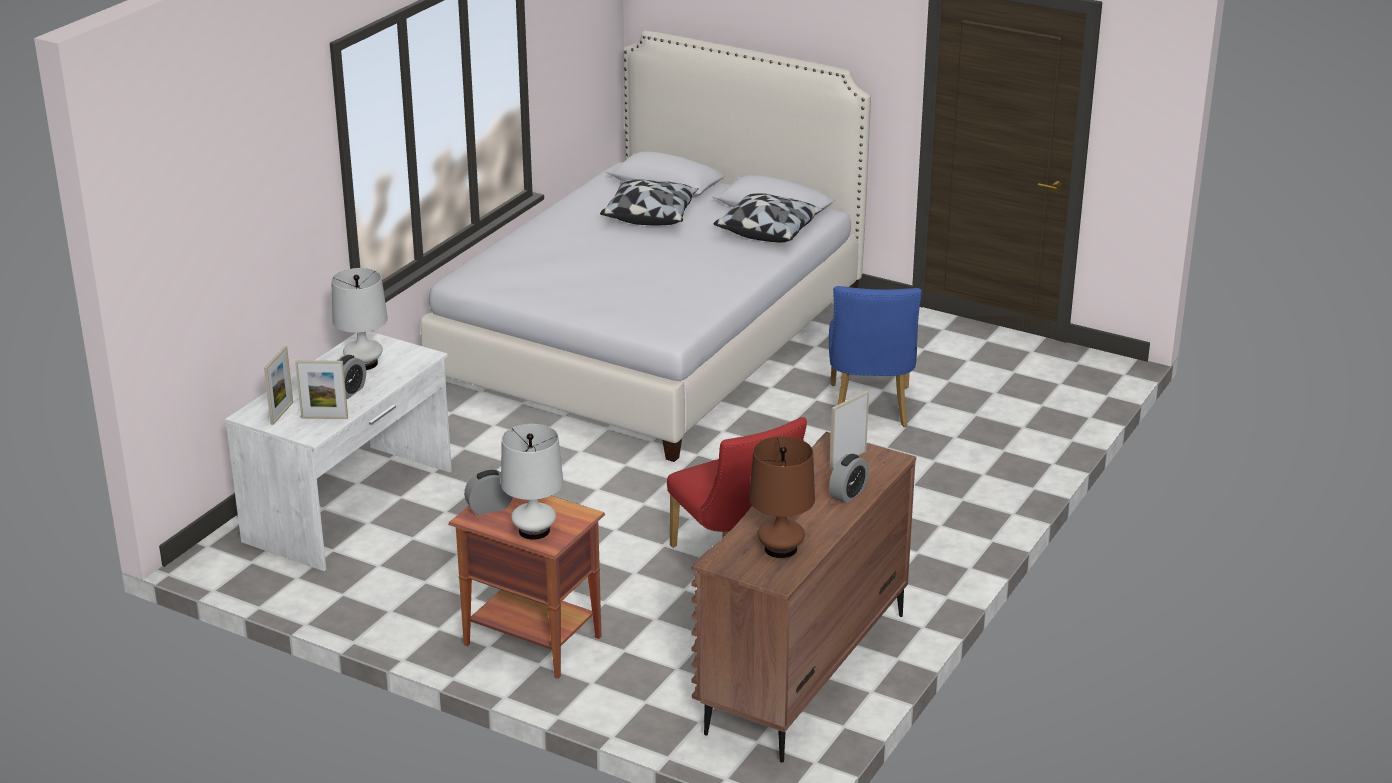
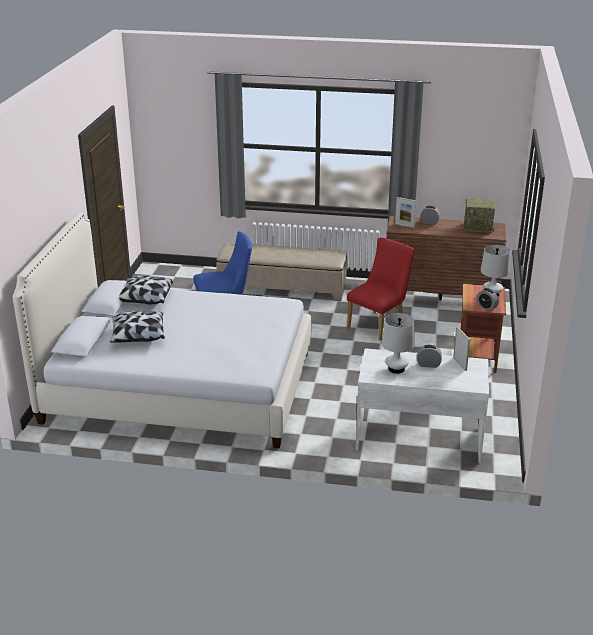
camera: 110 degrees left, 0 degrees up
picture frame [264,346,293,425] -> none
brown table lamp [749,436,815,558] -> radio [464,198,495,234]
none -> beige bench [216,243,347,301]

